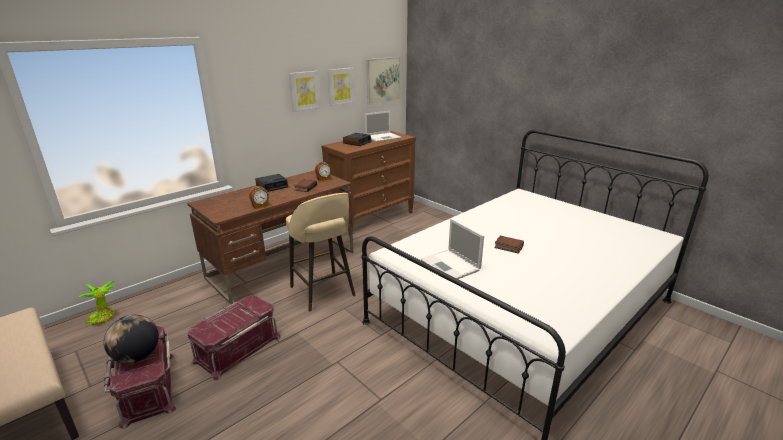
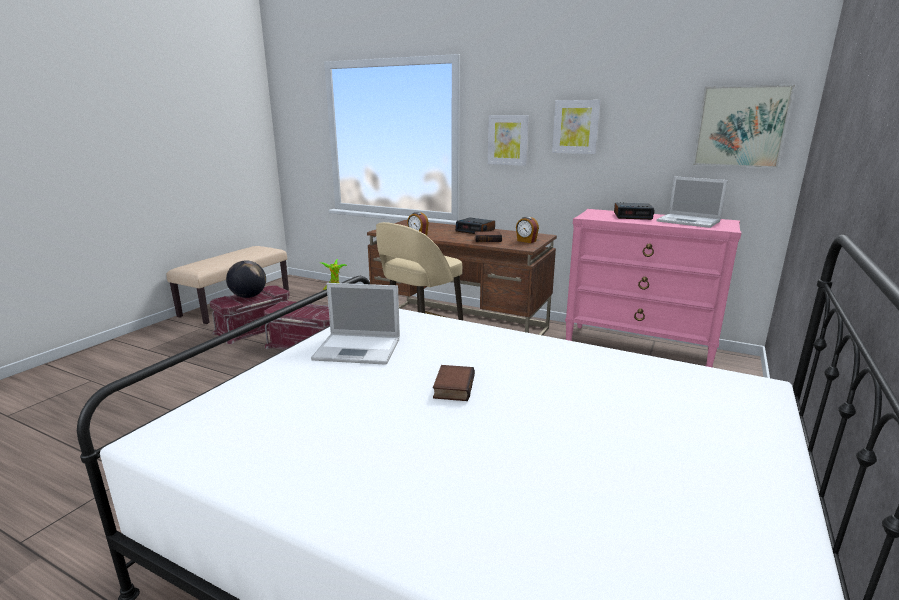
camera: 70 degrees right, 5 degrees down
brown dresser [321,131,416,236] -> pink dresser [565,209,741,368]
picture [328,68,355,106] -> picture moved to [488,115,529,166]
laptop [421,219,484,279] -> laptop turned 120 degrees counterclockwise [311,283,400,365]

